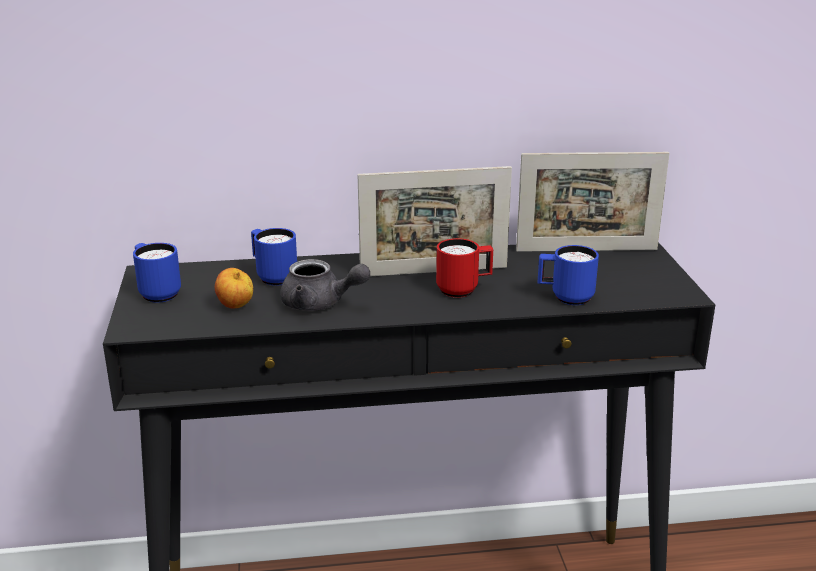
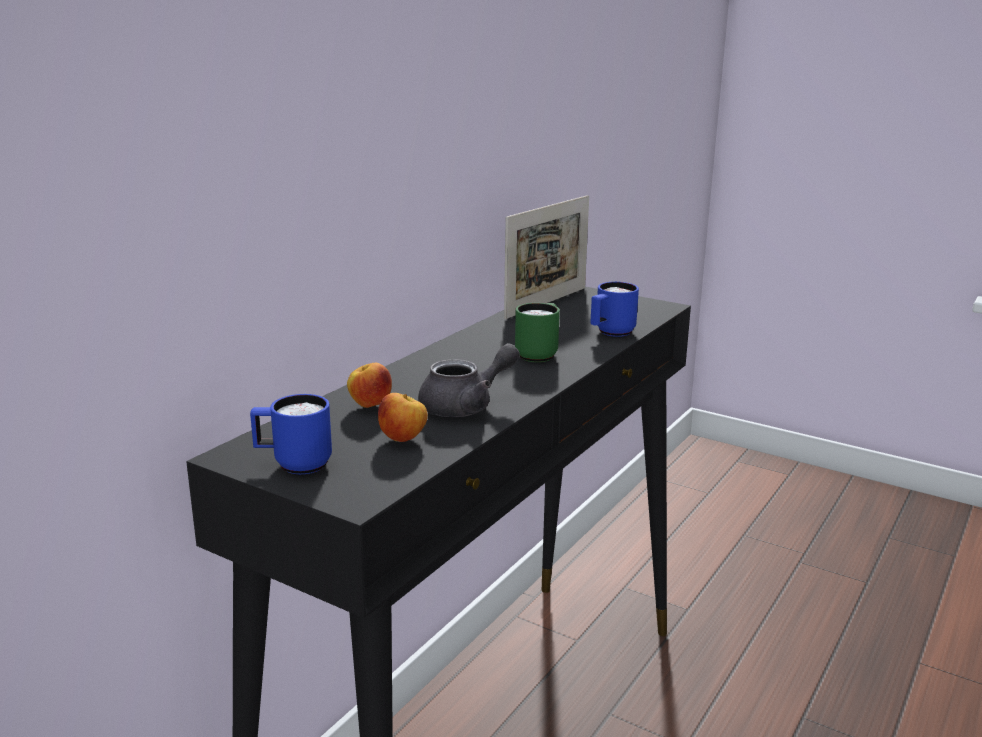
camera: 50 degrees left, 5 degrees down
blue mug [251,228,297,286] -> apple [347,363,392,408]
picture frame [358,166,512,276] -> none
red mug [436,238,493,298] -> green mug [515,303,560,362]

